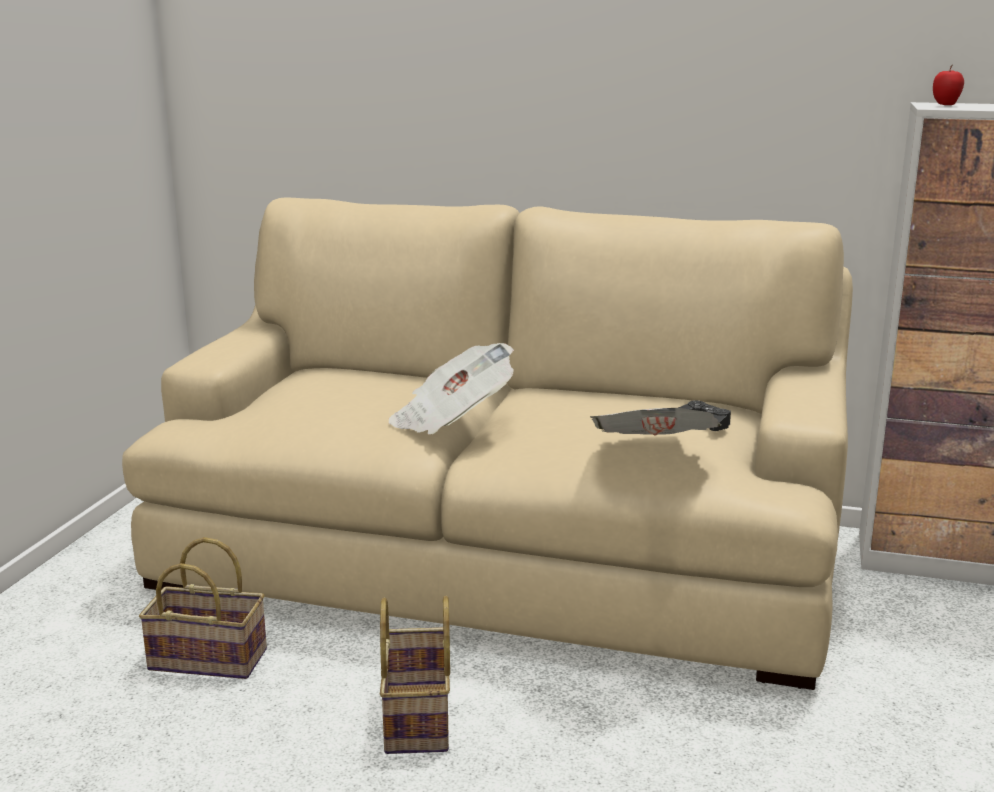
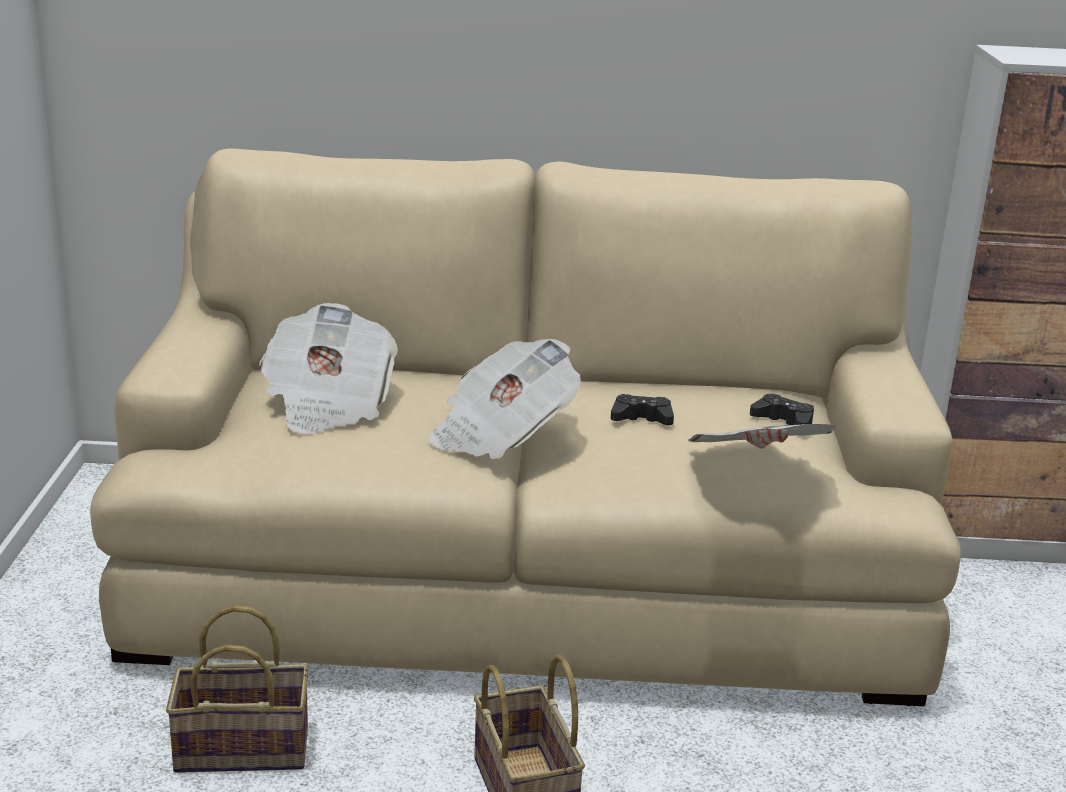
camera: 15 degrees left, 5 degrees up
apple [933,65,964,105] -> none
none -> newspaper [259,303,398,434]
none -> black game controller [611,394,674,425]

